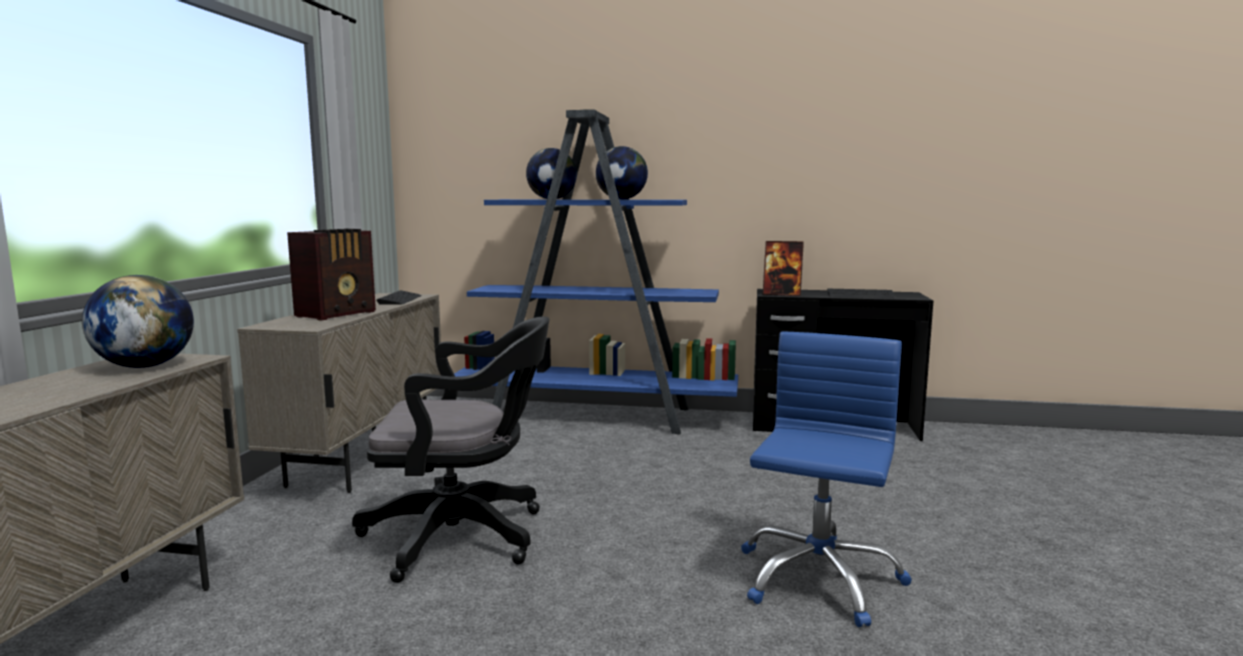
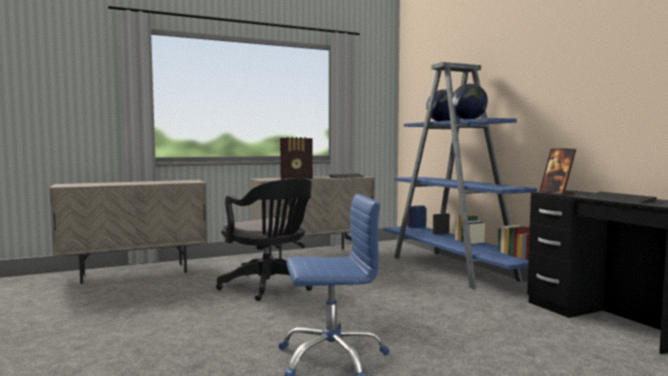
camera: 55 degrees right, 5 degrees down
globe [82,275,194,368] -> none

